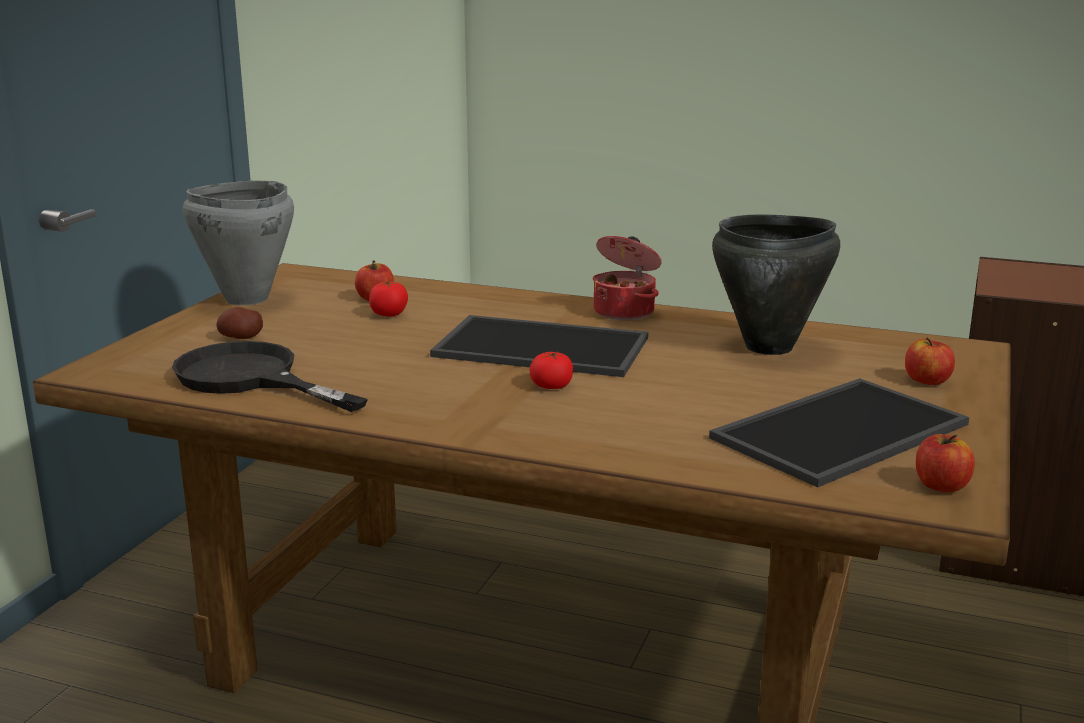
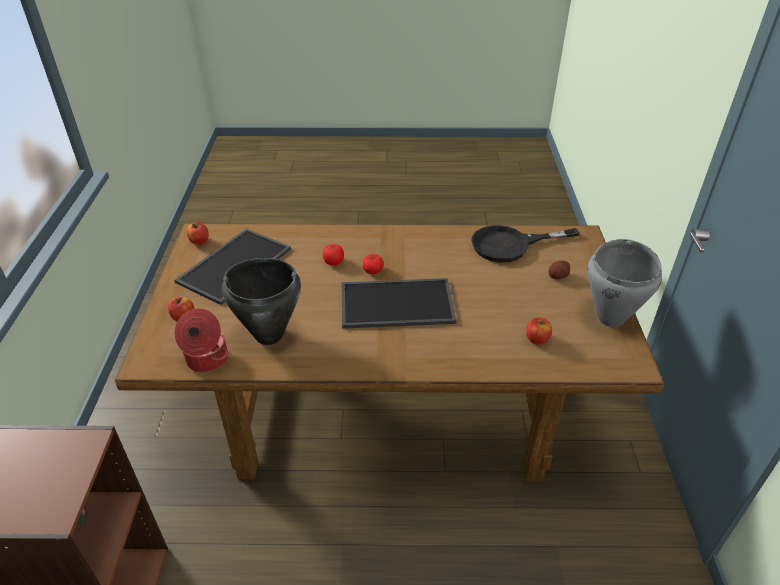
camera: 160 degrees right, 20 degrees up
black frying pan [172,341,368,412] -> black frying pan turned 150 degrees clockwise [471,225,580,263]
tomato [369,281,408,317] -> tomato moved to [323,244,344,265]
cooking pot [593,236,662,320] -> cooking pot moved to [174,308,228,372]

